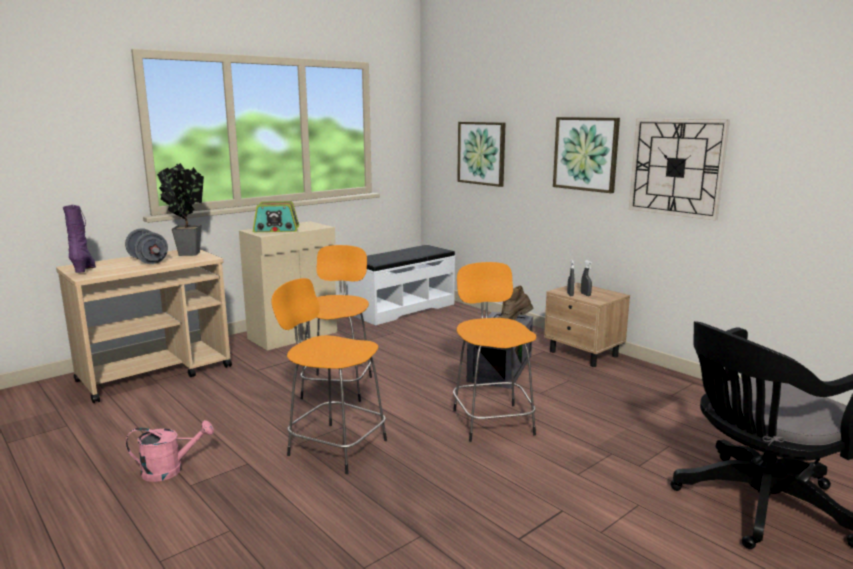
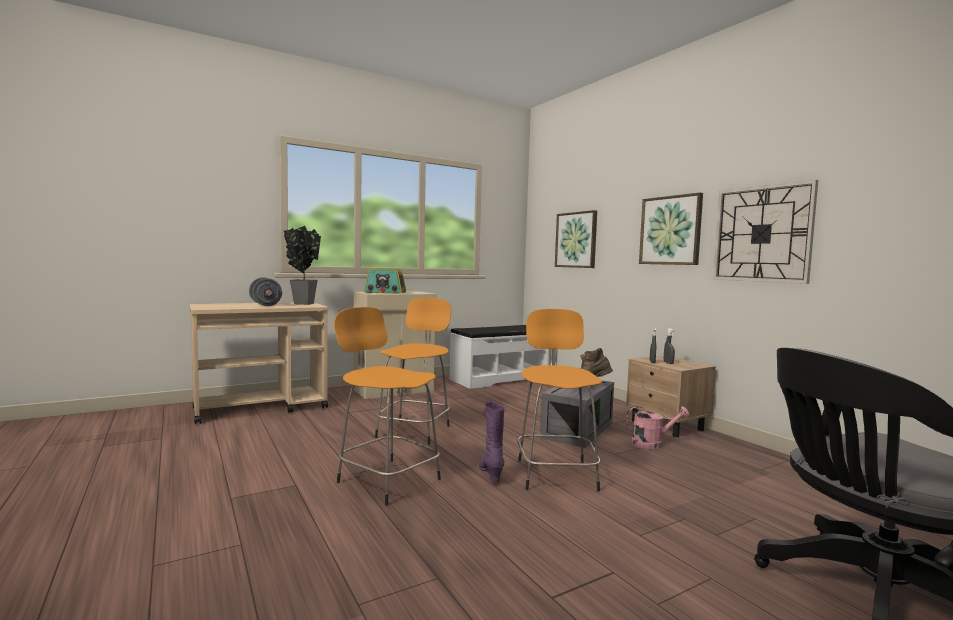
camera: 10 degrees right, 10 degrees down
purple boot [63,205,96,273] -> purple boot moved to [479,401,505,482]
pink watering can [126,420,214,482] -> pink watering can moved to [626,406,690,449]

